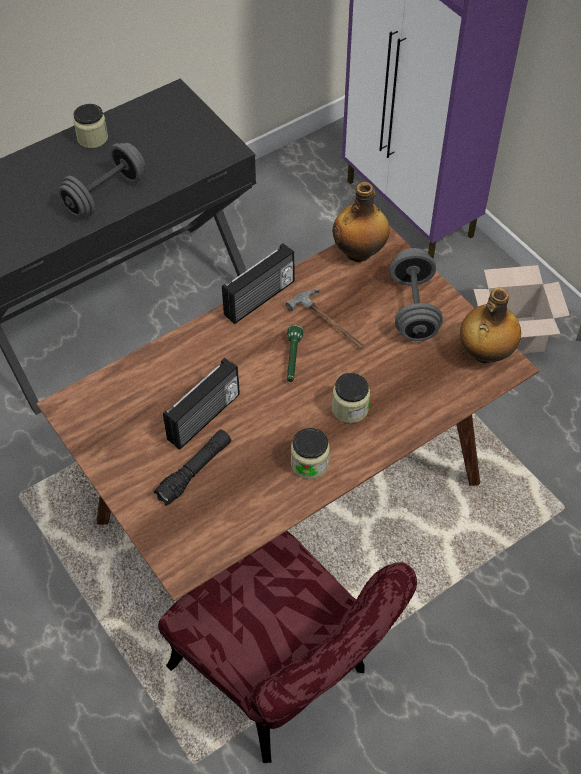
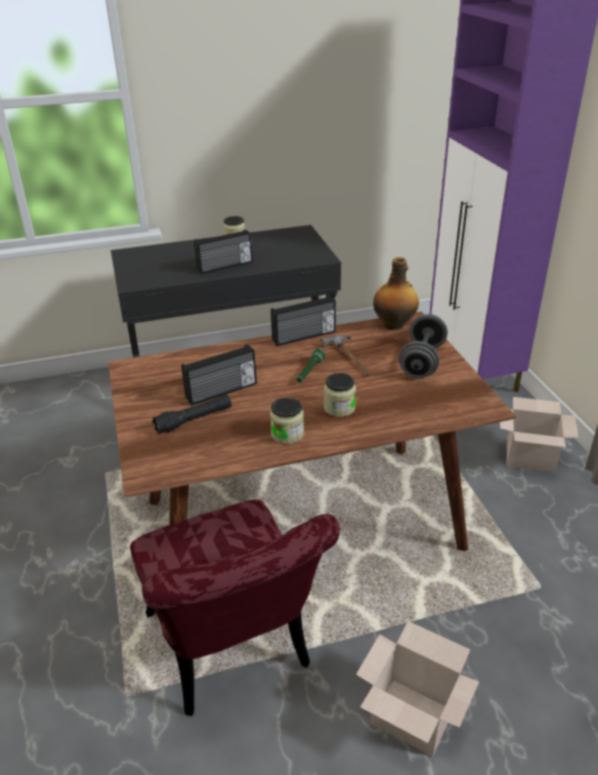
camera: 20 degrees right, 20 degrees down
grey dumbbell [58,143,146,217] -> radio [194,229,252,274]
bottle [460,288,521,363] -> none
none -> cardboard box [356,621,479,756]

